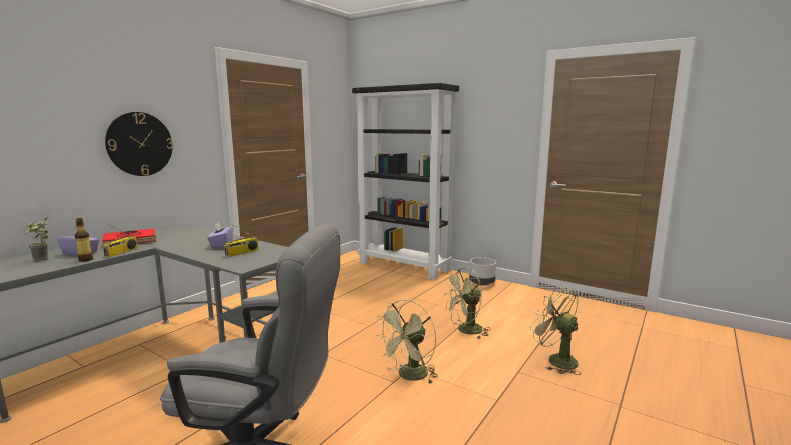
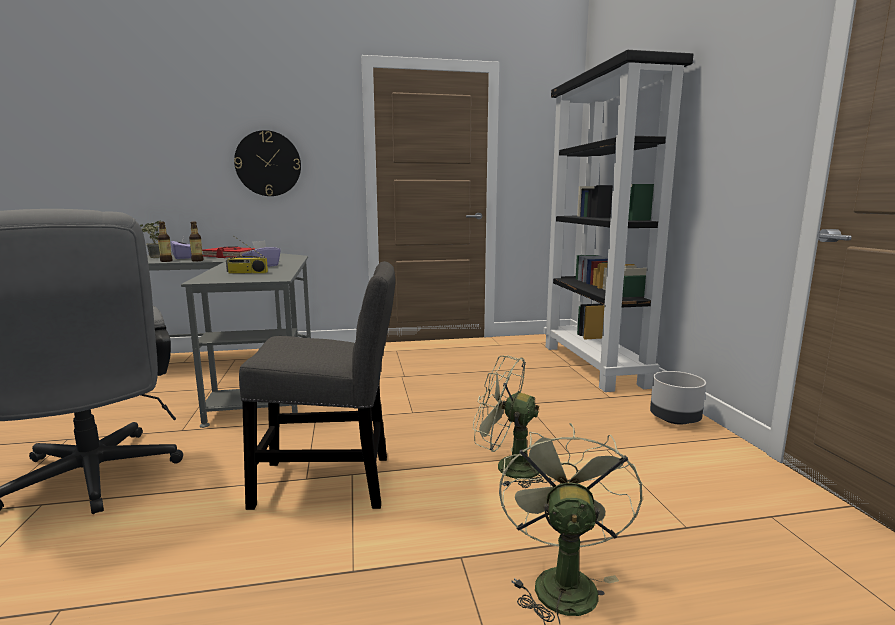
camera: 45 degrees right, 0 degrees up
radio [103,223,137,257] -> bottle [189,221,204,261]
green fan [375,299,438,383] -> grey chair [239,261,395,510]

